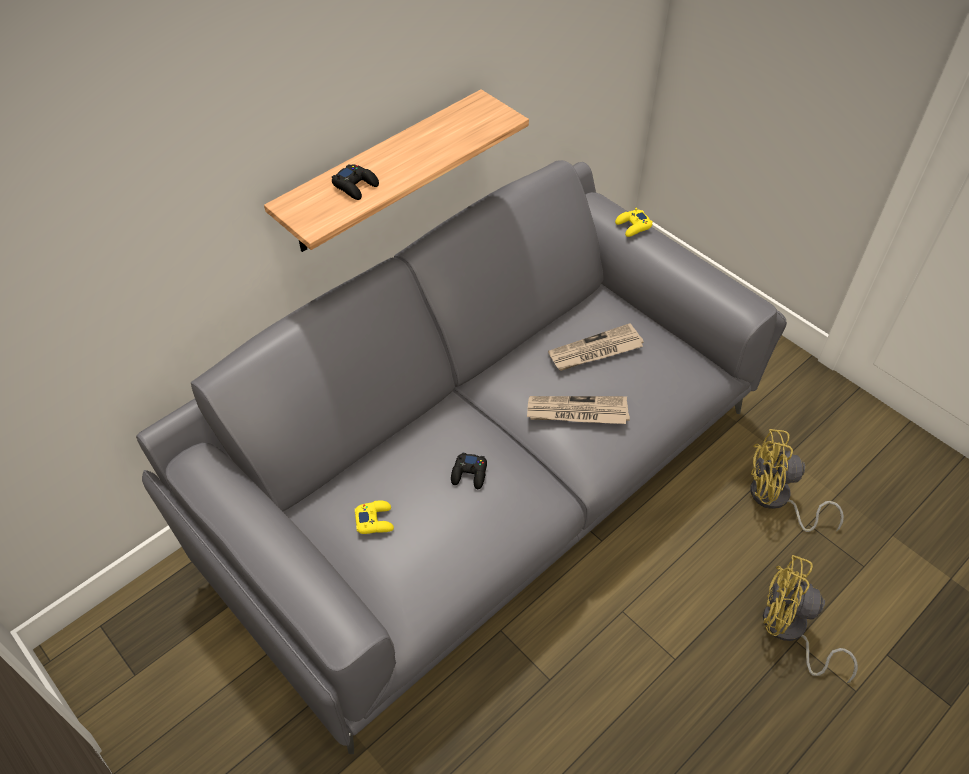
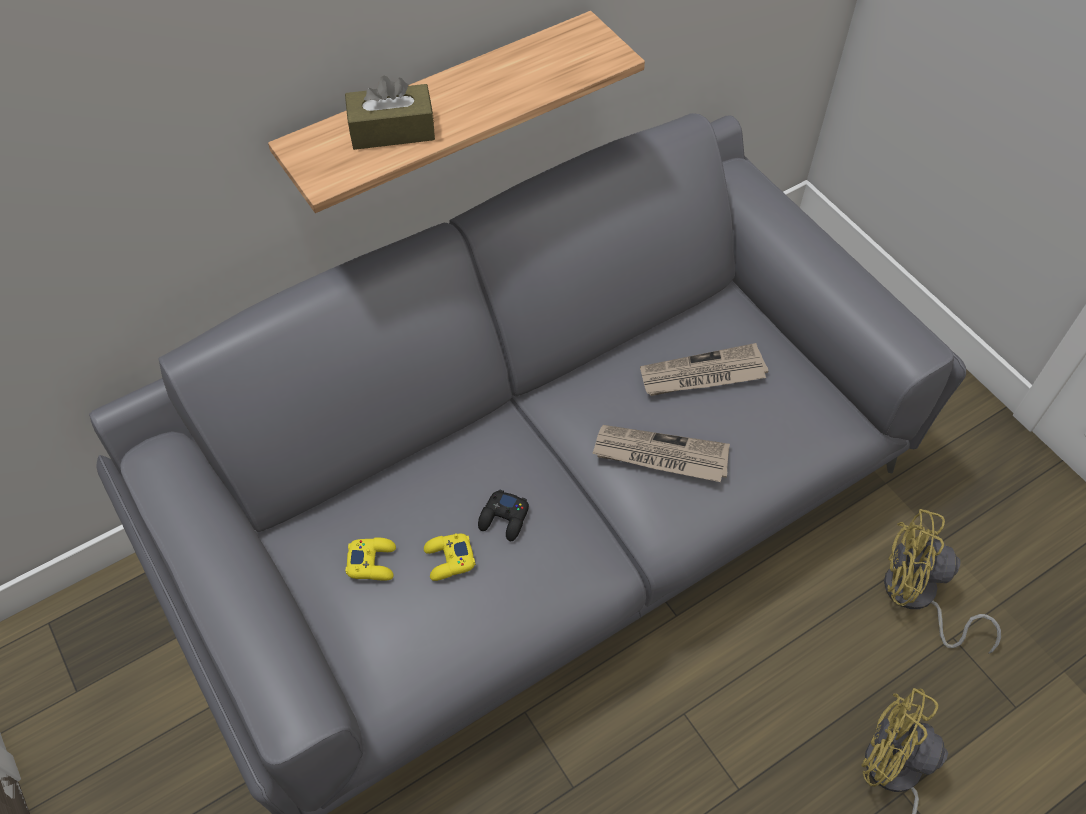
camera: 10 degrees right, 5 degrees up
black game controller [332,164,379,200] -> brown tissue box [345,76,435,150]
yellow game controller [615,208,653,237] -> yellow game controller moved to [424,533,476,581]

